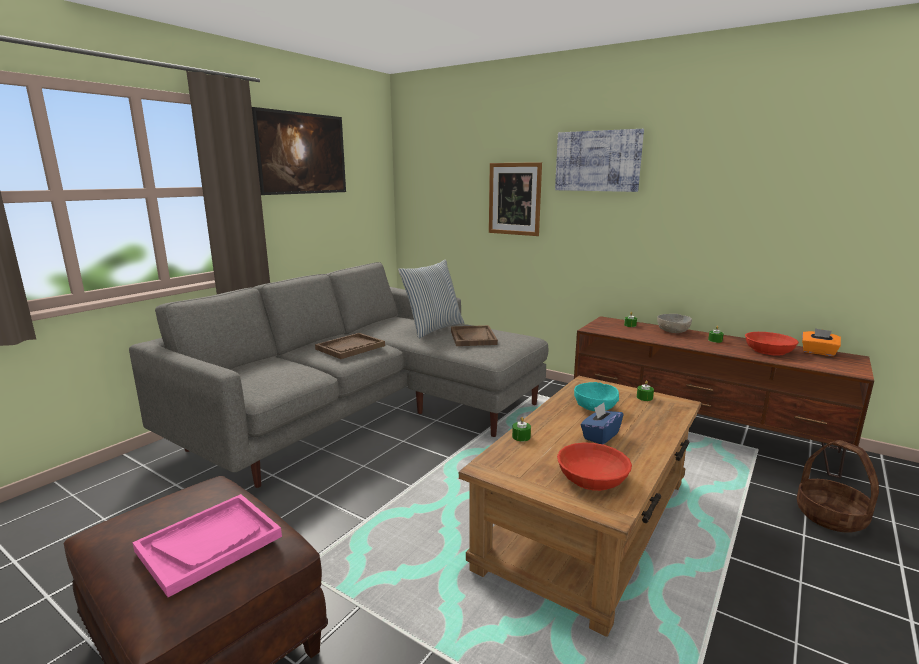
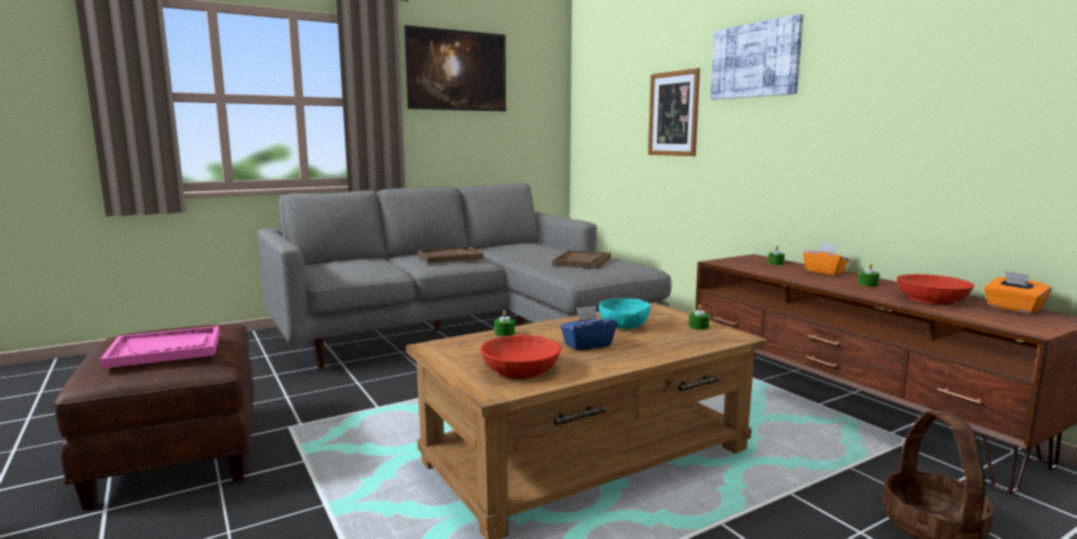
camera: 25 degrees right, 5 degrees down
pillow [398,259,464,339] -> none
grey bowl [657,314,692,333] -> orange tissue box [803,242,849,275]

